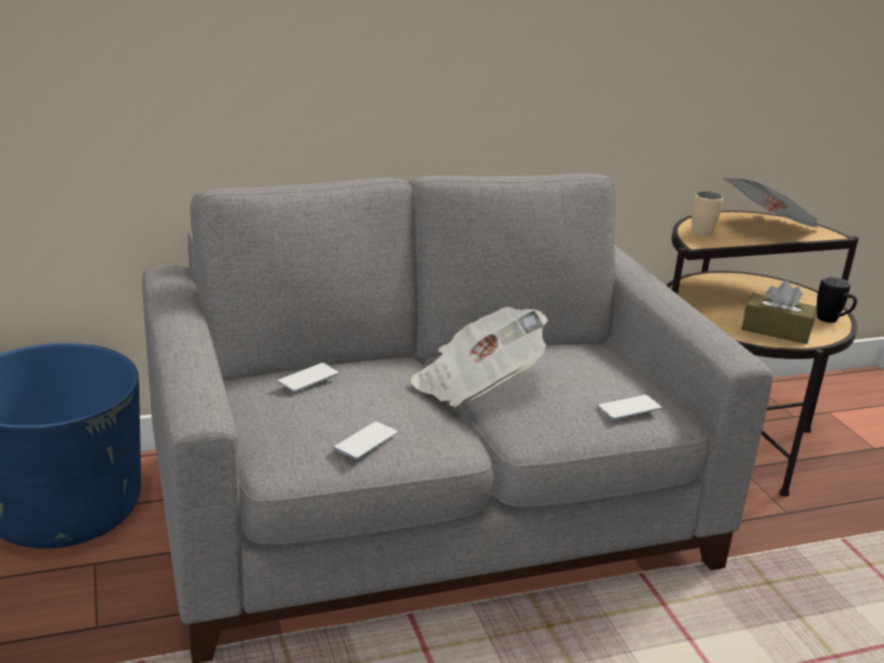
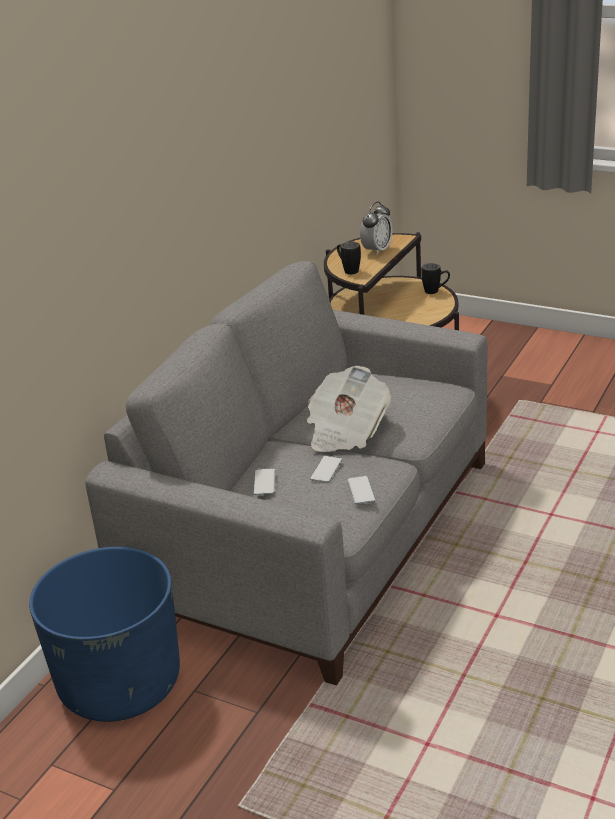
camera: 40 degrees left, 5 degrees up
phone [598,394,663,419] -> phone moved to [310,455,343,482]
beige mug [691,191,723,237] -> black mug [337,242,361,274]
newspaper [723,178,820,228] -> alarm clock [360,201,393,256]
brown tissue box [742,281,817,344] -> none

